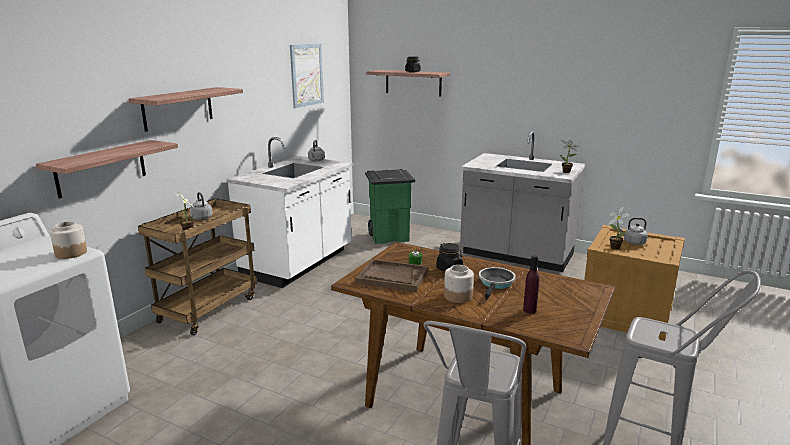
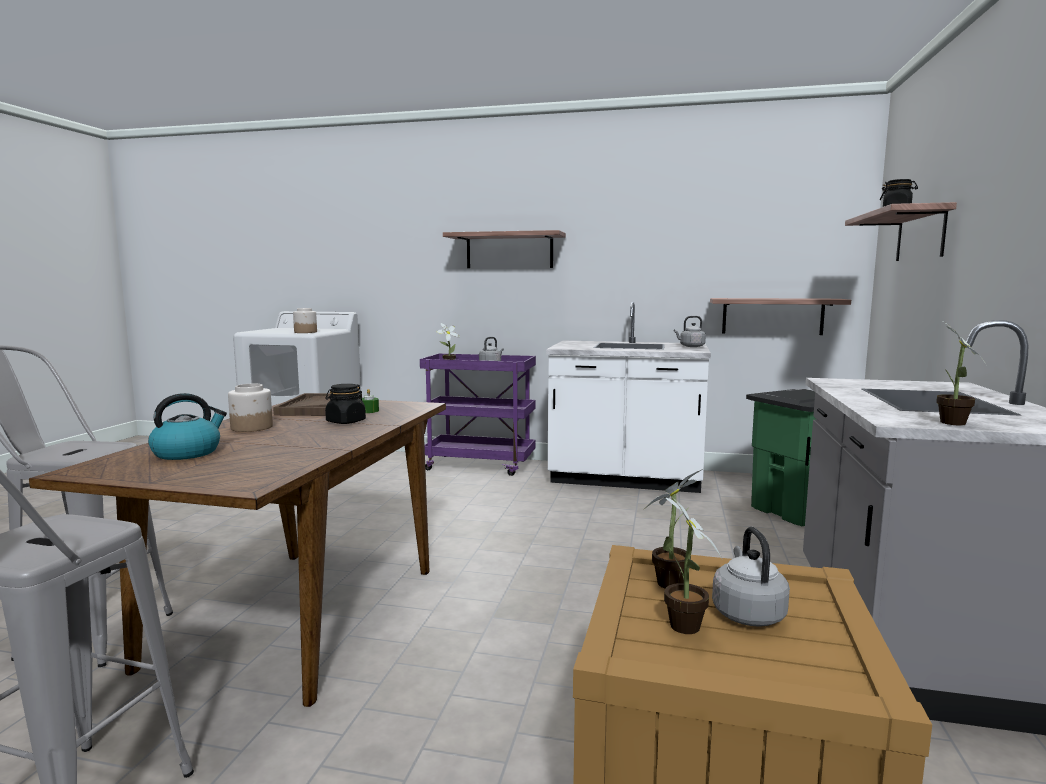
camera: 75 degrees right, 10 degrees down
shelf [36,140,178,199] -> shelf moved to [710,298,851,335]
brown cart [138,198,258,335] -> purple cart [420,353,536,476]
picture [290,43,324,108] -> none
frying pan [479,267,516,300] -> none
purple bottle [523,255,539,314] -> kettle [148,393,227,460]
none -> potted plant [664,495,722,634]

